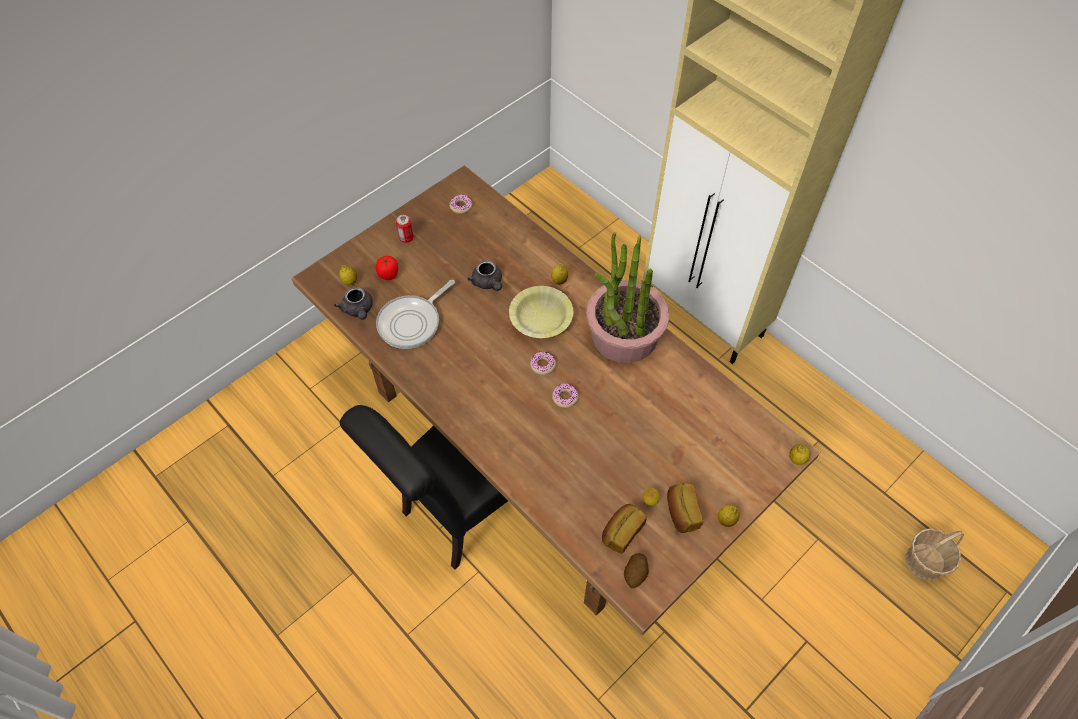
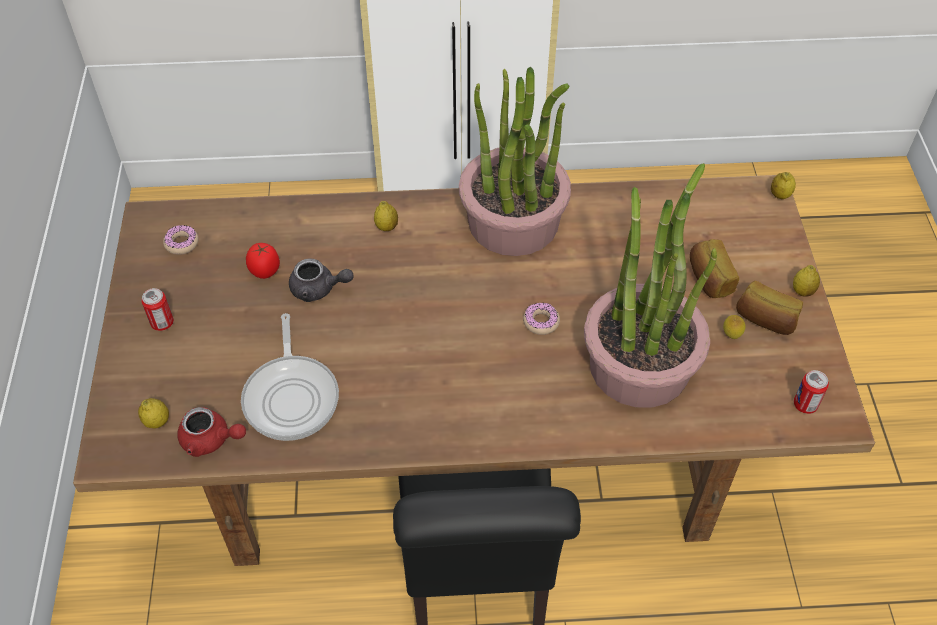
camera: 50 degrees left, 5 degrees down
grey teapot [334,287,373,320] -> red teapot [177,407,246,457]
tomato [376,256,398,280] -> tomato moved to [246,243,280,279]
yellow bowl [509,286,573,338] -> none
donut [530,351,556,375] -> none
bread [602,504,647,554] -> bread moved to [690,239,739,298]
potato [624,553,649,588] -> can [794,370,829,414]
basket [905,528,964,581] -> none
none -> potted plant [584,163,717,408]

